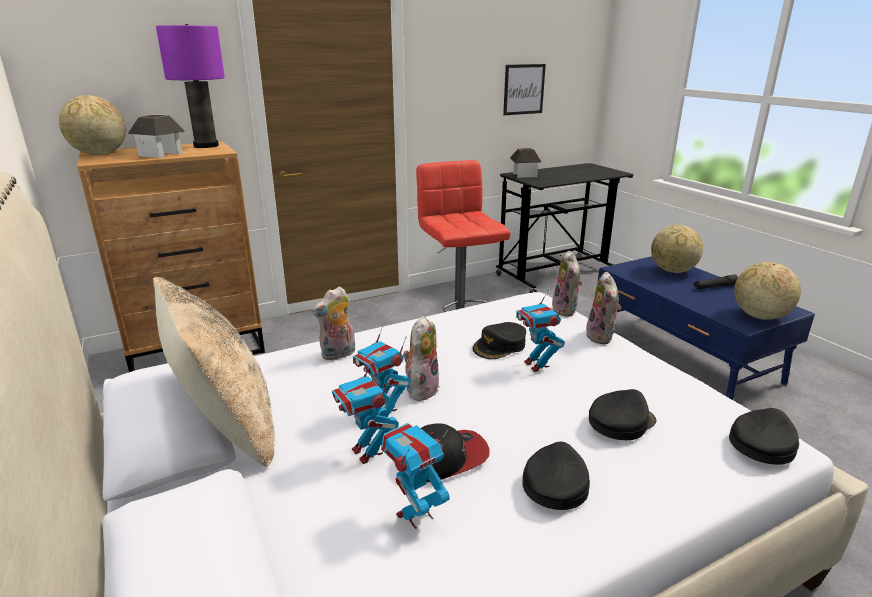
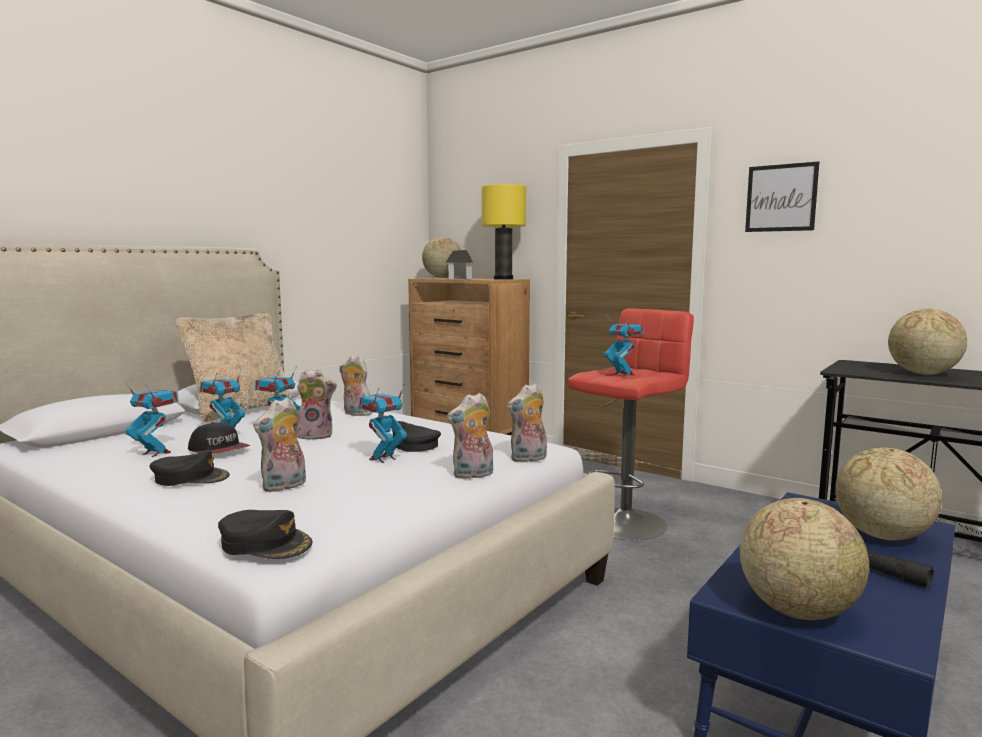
camera: 65 degrees right, 15 degrees down
purple table lamp [156,24,225,148] -> yellow table lamp [481,184,526,279]
picture [503,64,546,115] -> picture moved to [745,161,819,232]
toy house [510,148,541,178] -> none
black cap [589,389,656,440] -> plush toy [253,397,306,492]
none -> toy robot [604,314,644,376]
none -> globe [888,309,967,375]

